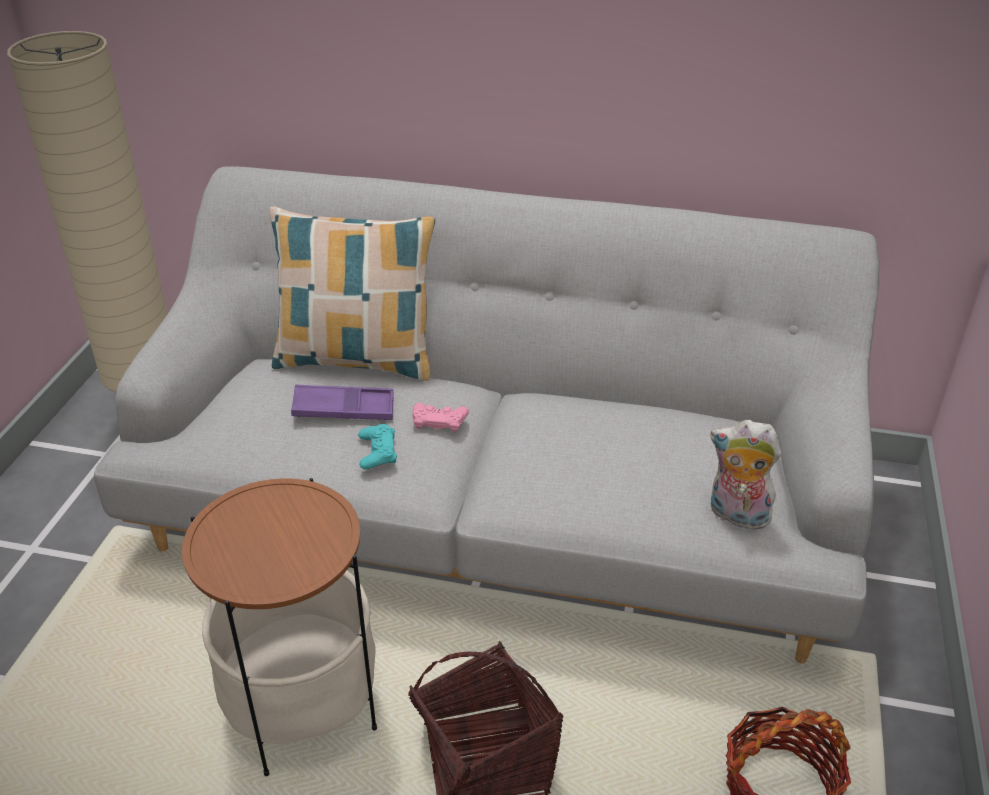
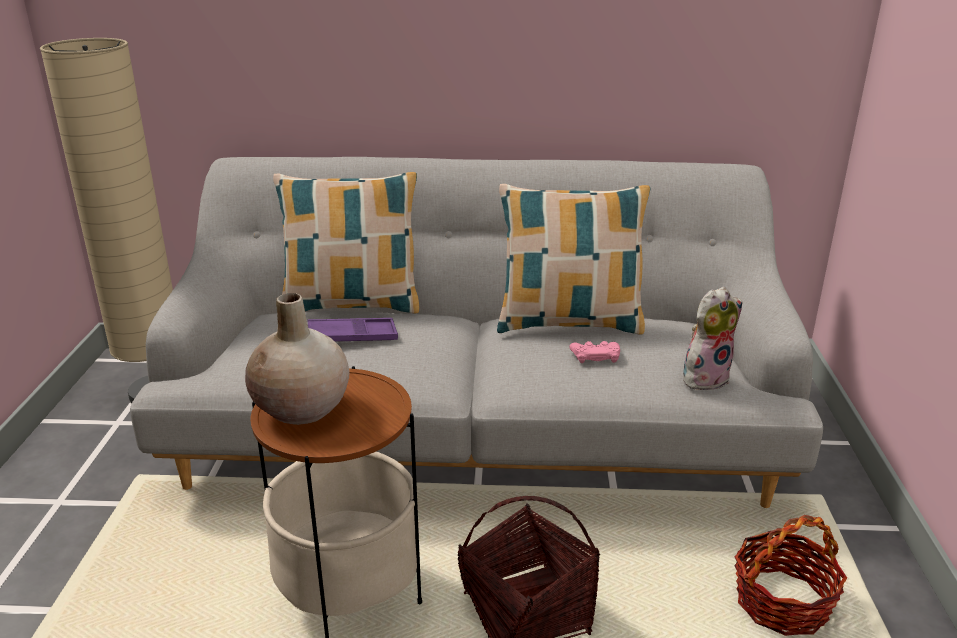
camera: 10 degrees left, 10 degrees down
turquoise game controller [358,424,397,469] -> none
pink game controller [412,403,469,432] -> pink game controller moved to [569,341,620,363]
plush toy [710,420,781,530] -> plush toy turned 135 degrees clockwise [683,287,743,390]
none -> beige vase [245,293,350,425]
none -> pillow [497,184,650,335]

